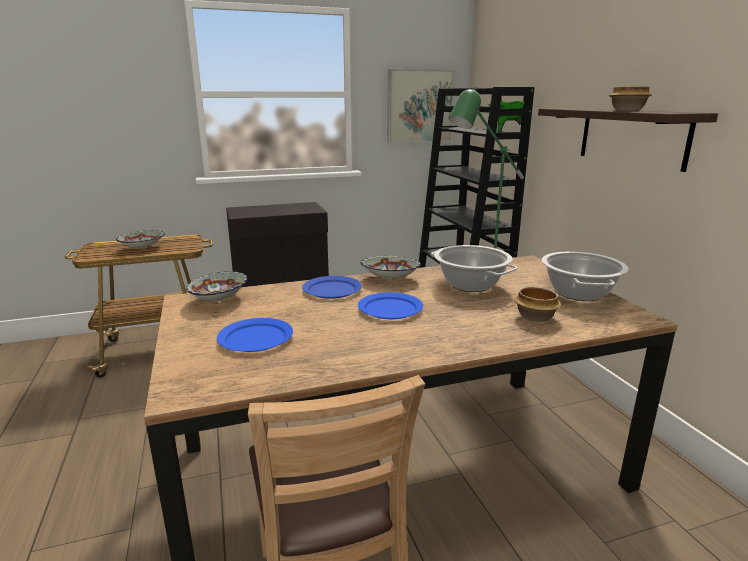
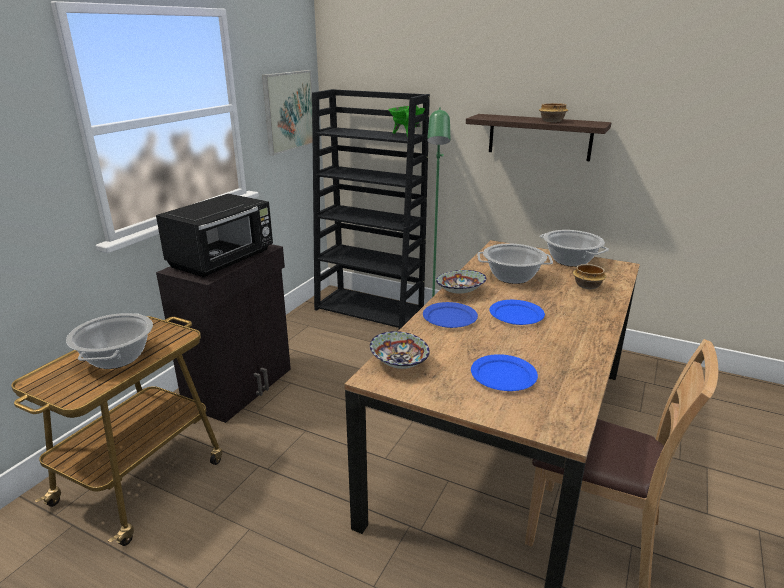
camera: 45 degrees left, 5 degrees up
bowl [116,230,165,249] -> cooking pot [66,313,153,369]
none -> black microwave [156,194,273,278]

